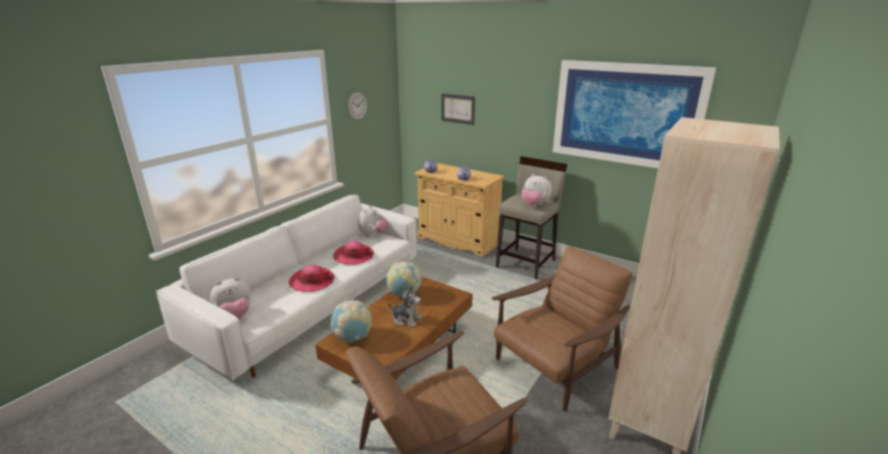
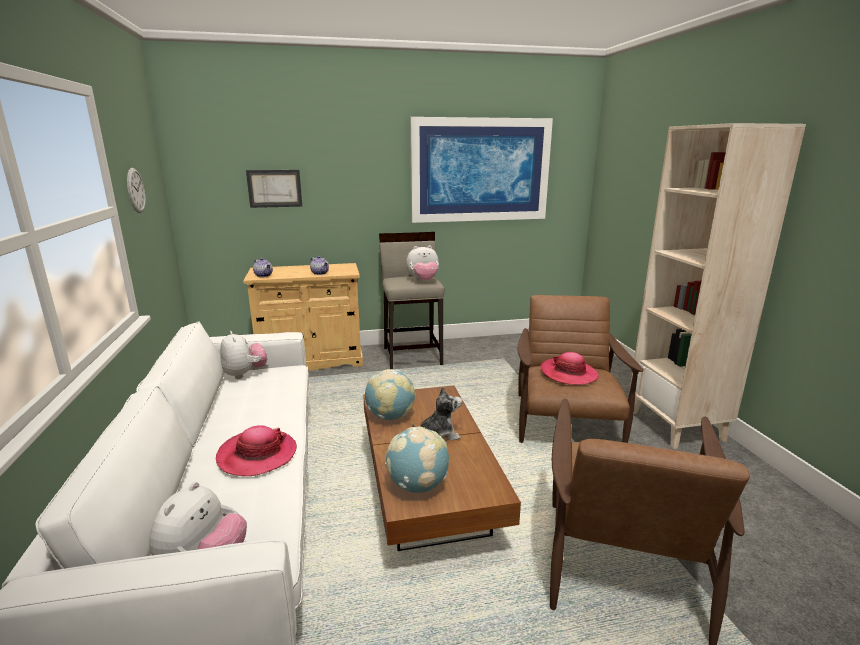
camera: 45 degrees left, 5 degrees down
hat [333,241,374,265] -> hat moved to [540,352,599,385]

